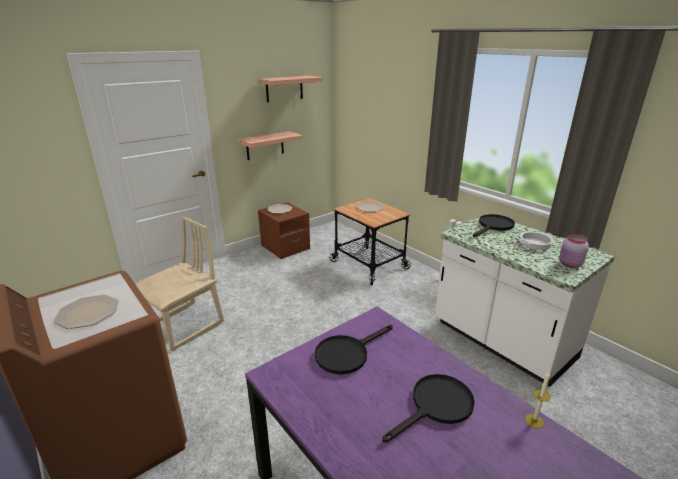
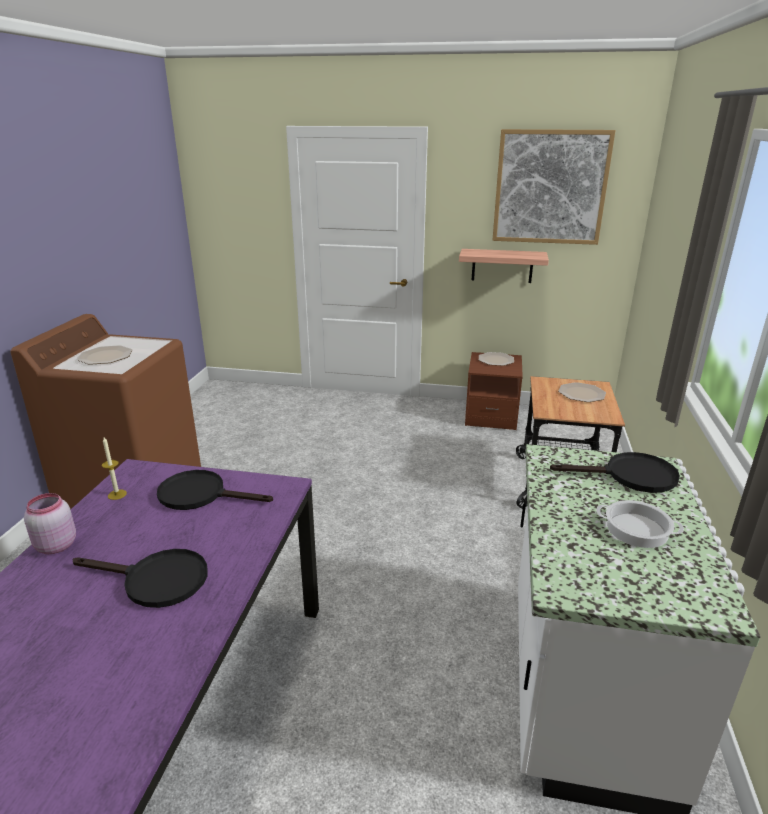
camera: 50 degrees right, 0 degrees up
beige chair [135,216,224,352] -> none
shelf [258,76,323,103] -> picture [492,129,616,245]
candle [525,372,550,429] -> candle moved to [102,437,127,500]
pink jar [559,234,589,268] -> pink jar moved to [24,493,76,554]

